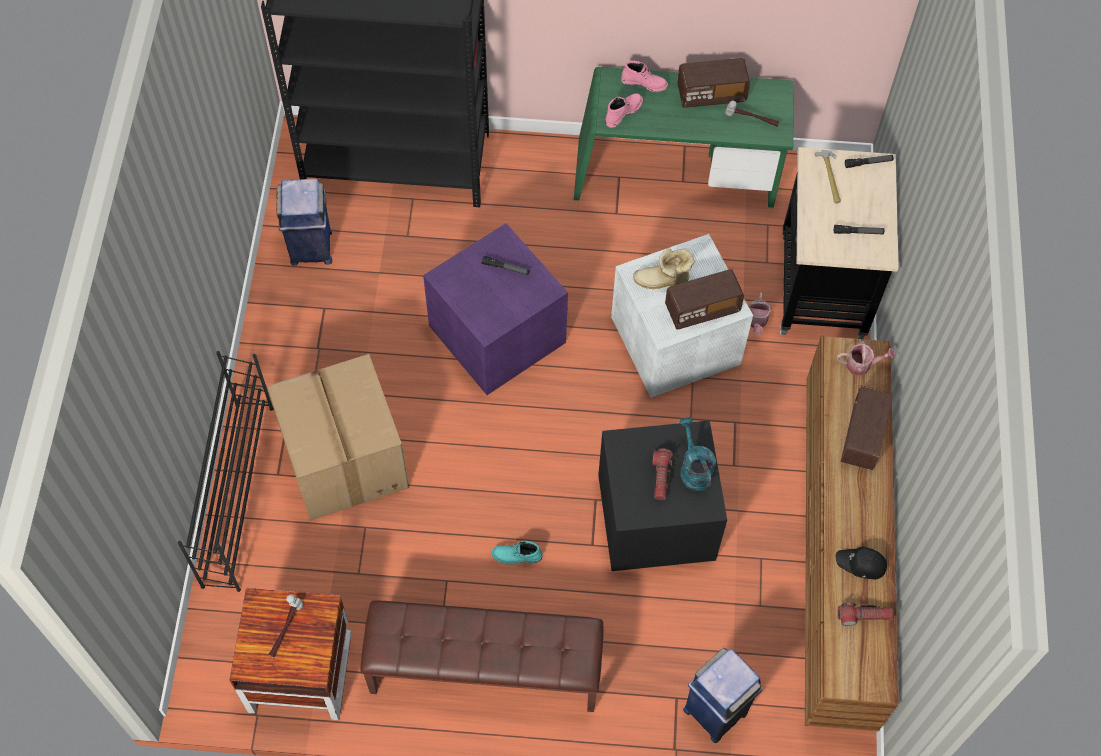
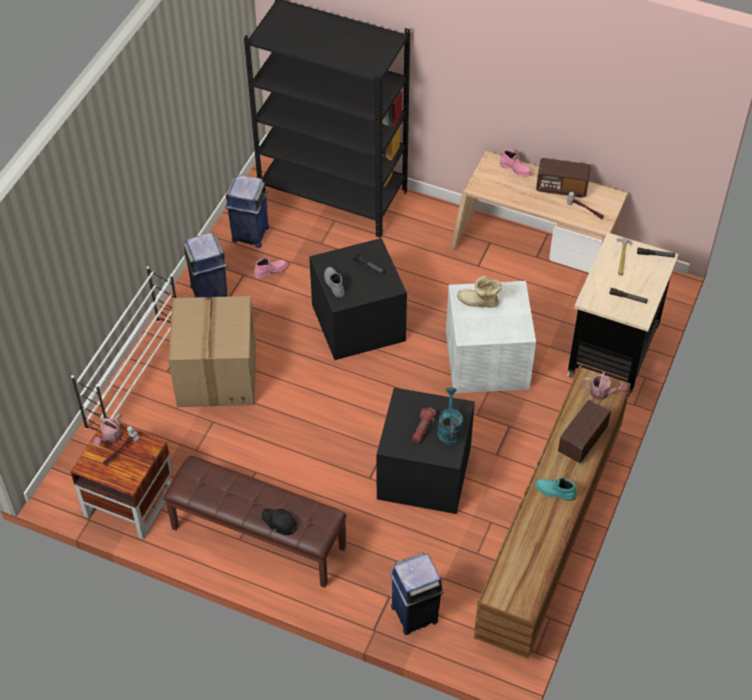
camera: 20 degrees right, 10 degrees down
black shoe rack [178,351,274,592] -> white shoe rack [71,266,176,431]
purple storage box [423,223,568,395] -> black storage box [309,238,407,360]
turquoise boot [492,540,542,565] -> turquoise boot moved to [535,478,576,501]
green desk [574,67,794,208] -> beige desk [450,151,628,273]
pink boot [605,93,643,128] -> pink boot moved to [254,258,287,279]
radio [665,269,744,329] -> none
watering can [748,292,772,335] -> watering can moved to [93,414,122,446]
black cap [836,546,887,579] -> black cap moved to [262,509,297,535]
flashlight [837,603,894,626] -> none
none -> blue trash can [183,233,228,297]
none -> grey boot [324,267,345,298]

